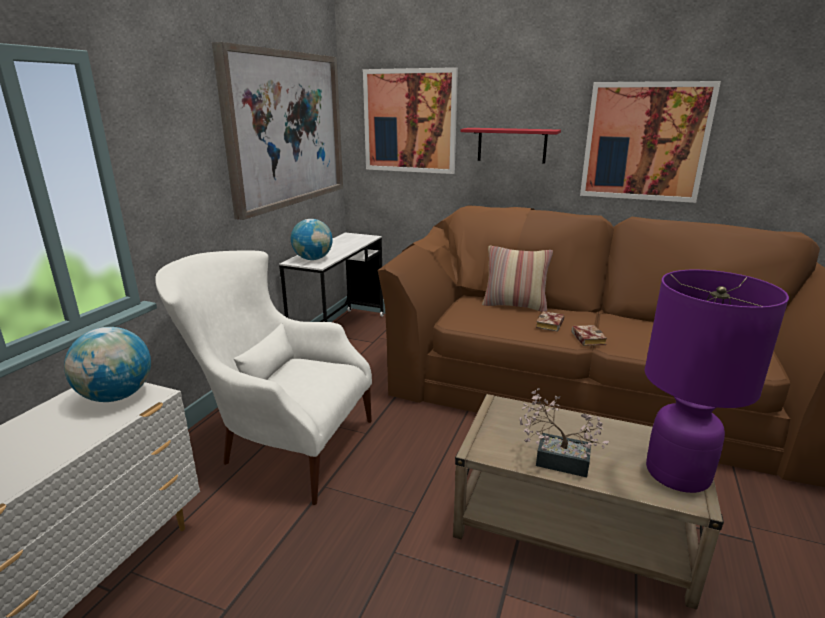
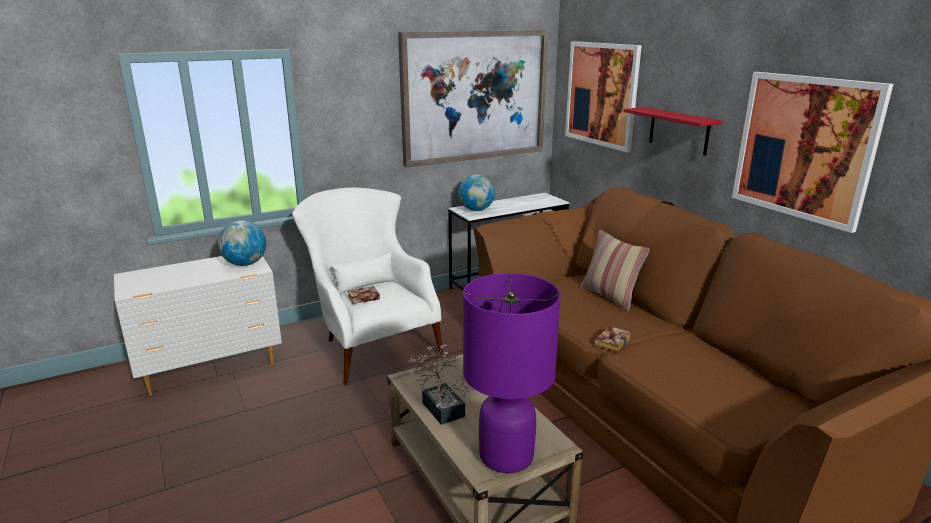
camera: 40 degrees right, 0 degrees up
book [536,311,564,332] -> book moved to [348,286,380,304]

